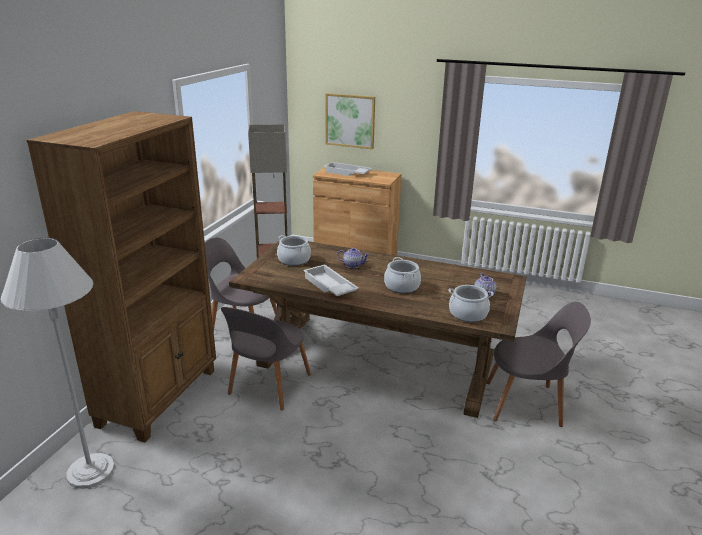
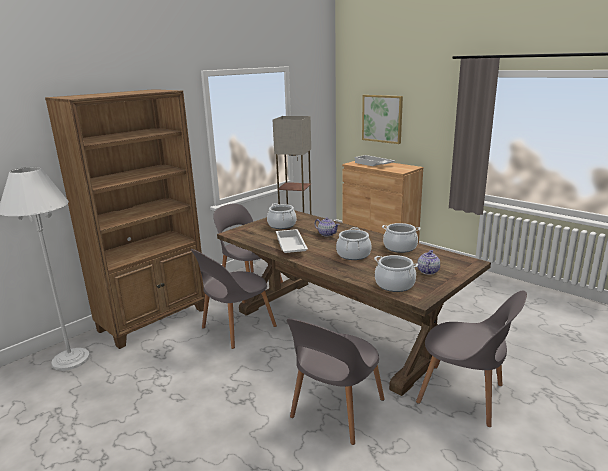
camera: 25 degrees right, 5 degrees down
none -> grey chair [287,318,385,445]
none -> cooking pot [382,223,421,253]

